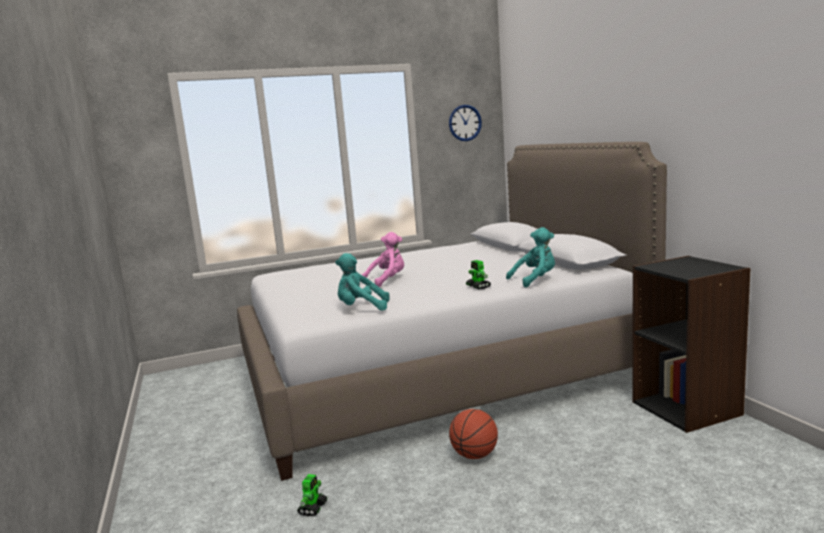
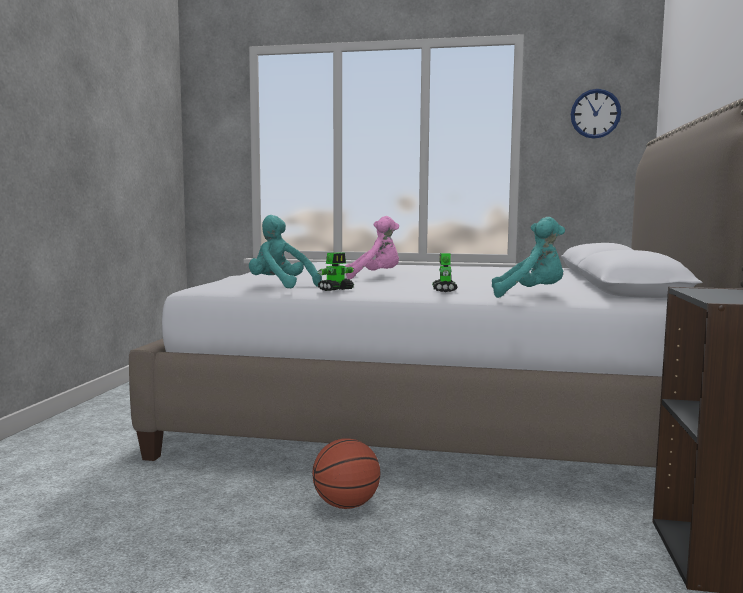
camera: 30 degrees right, 5 degrees down
toy robot [297,474,327,516] -> toy robot moved to [318,252,354,291]

